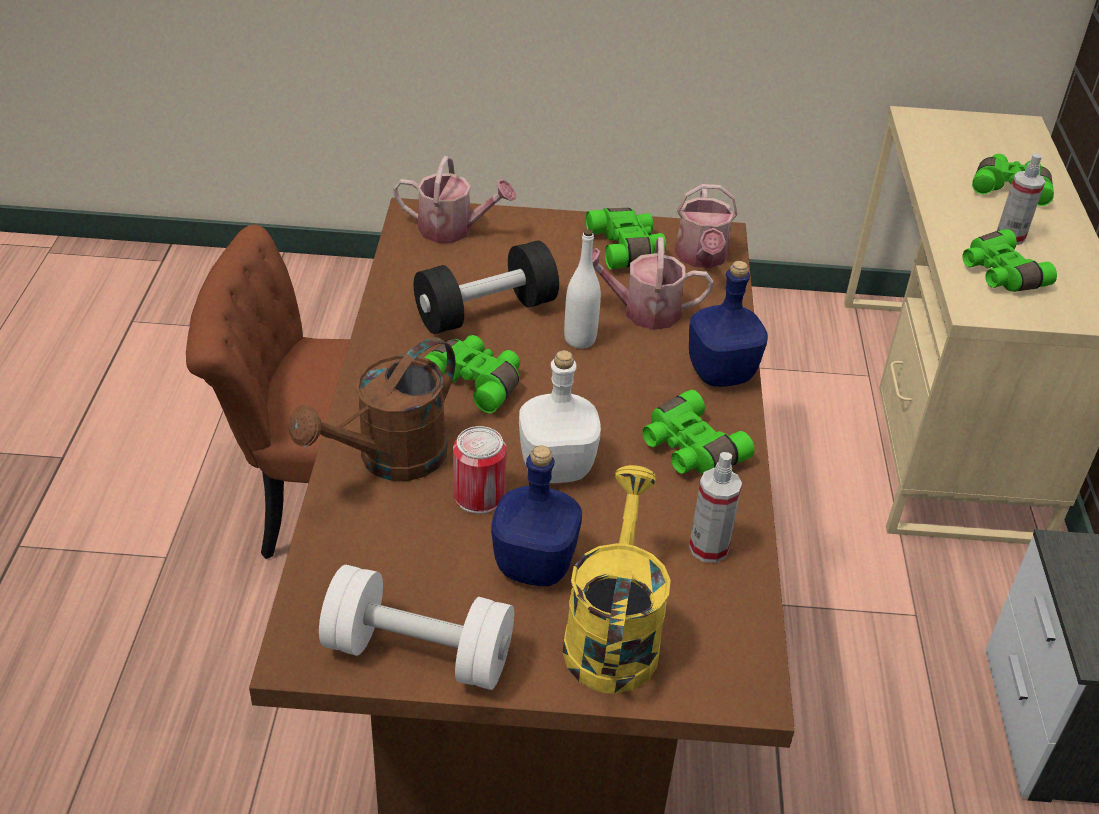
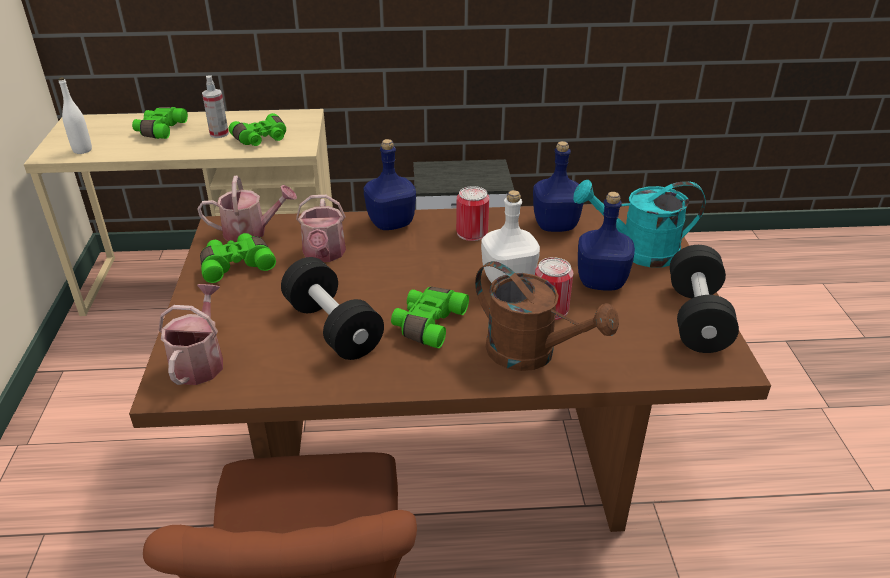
camera: 95 degrees left, 5 degrees down
white dumbbell [319,565,514,690] -> black dumbbell [670,245,739,353]
yellow watering can [563,465,671,694] -> turquoise watering can [573,180,706,268]
white bottle [564,229,601,349] -> white bottle moved to [59,77,92,154]
green binoculars [642,390,755,474] -> can [456,186,489,241]
spray bottle [689,452,742,563] -> blue bottle [533,141,584,232]

